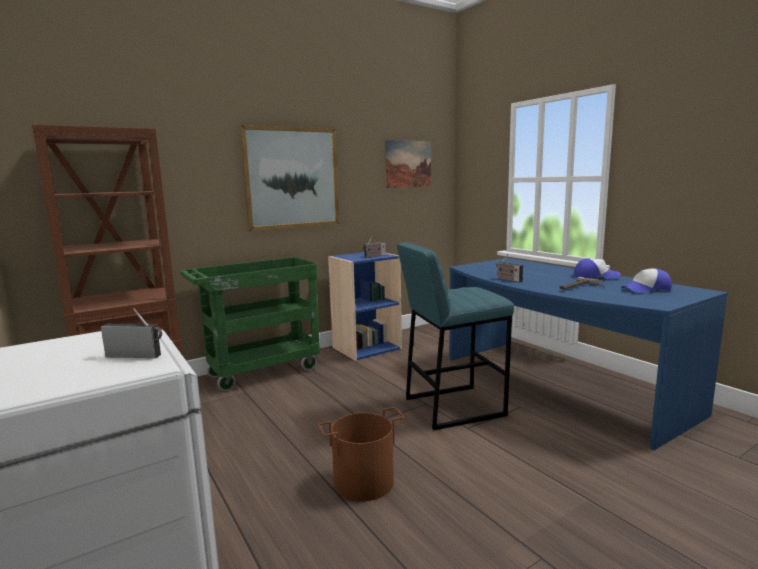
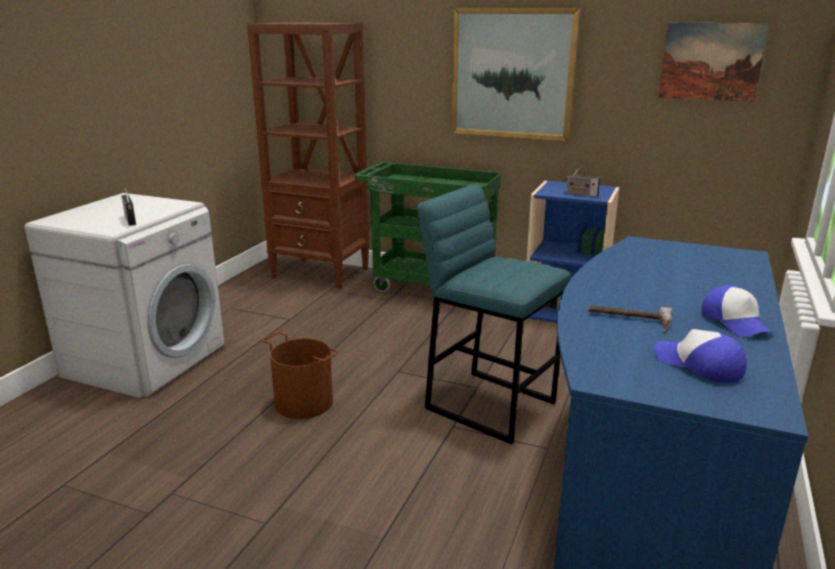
camera: 55 degrees right, 10 degrees up
radio [496,254,523,282] -> none

